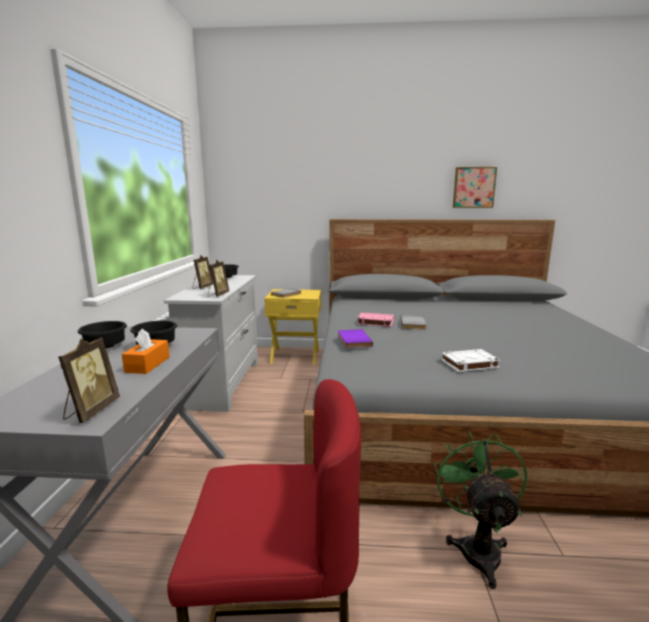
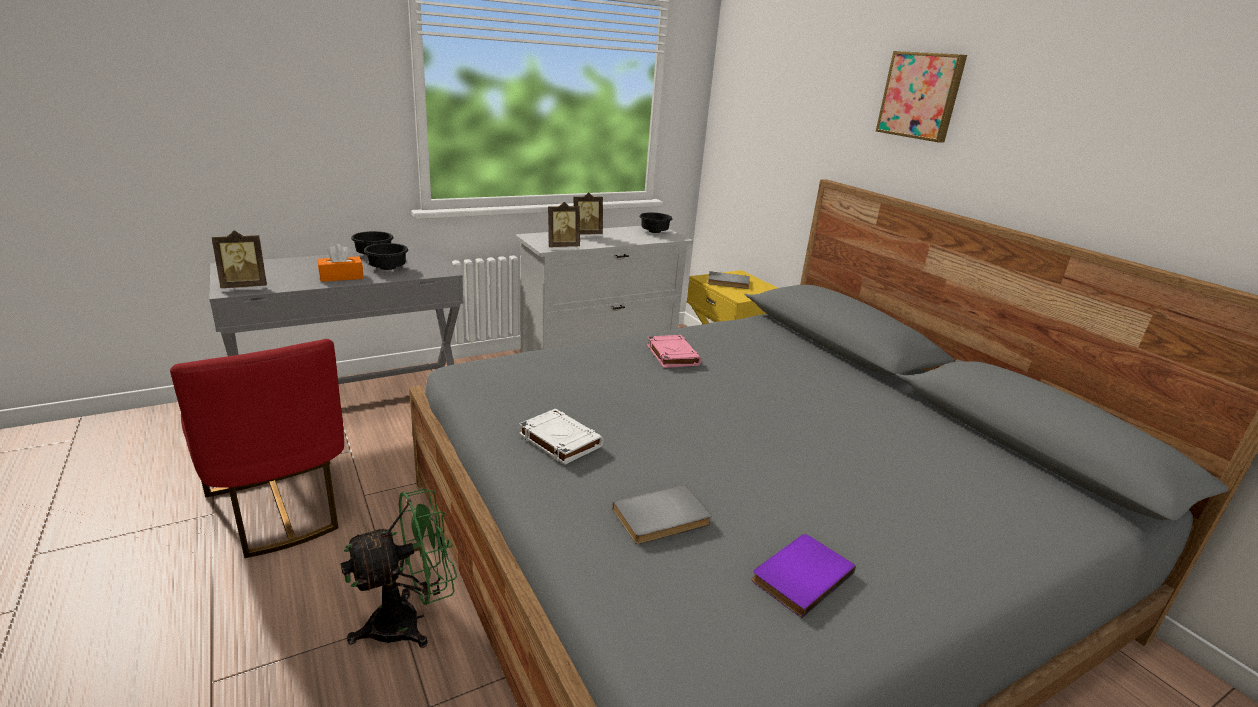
camera: 55 degrees right, 10 degrees up
purple book [338,329,373,348] -> purple book moved to [752,534,856,618]
grey book [400,315,427,329] -> grey book moved to [612,485,712,544]
picture [453,167,497,208] -> picture moved to [876,51,967,142]

